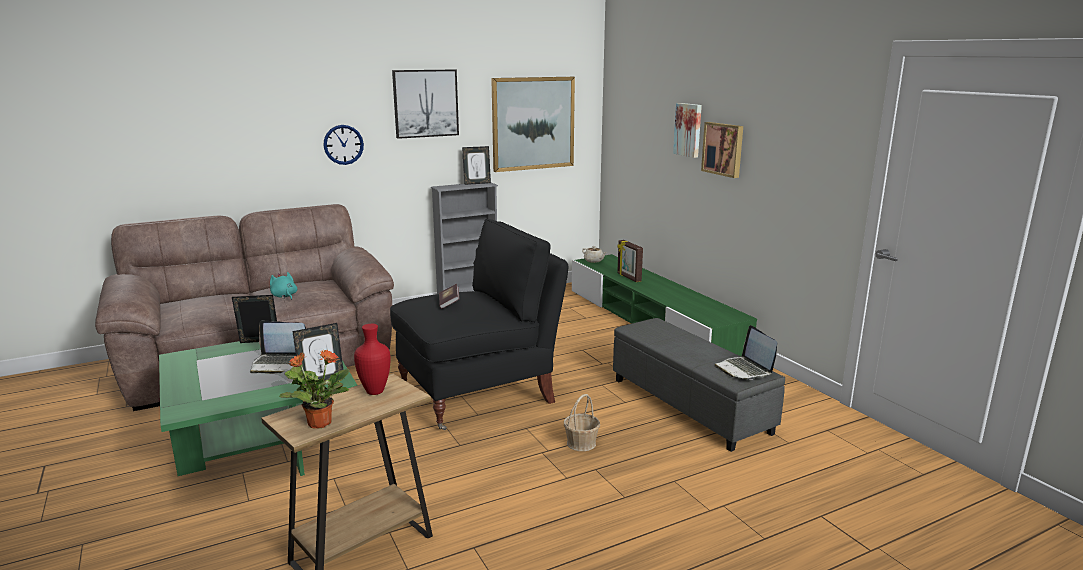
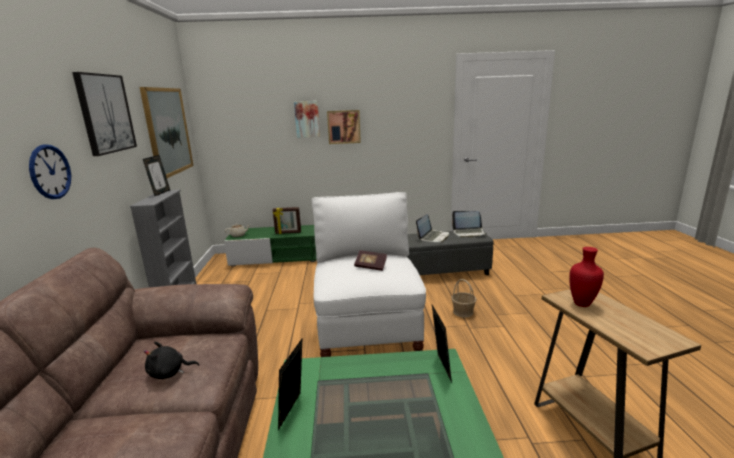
camera: 65 degrees left, 0 degrees up
laptop [250,320,306,374] -> laptop moved to [416,214,449,243]
turquoise plush toy [270,272,297,300] -> black plush toy [144,342,199,379]
potted plant [279,349,350,429] -> none
black armchair [390,219,568,430] -> white armchair [312,192,426,357]

